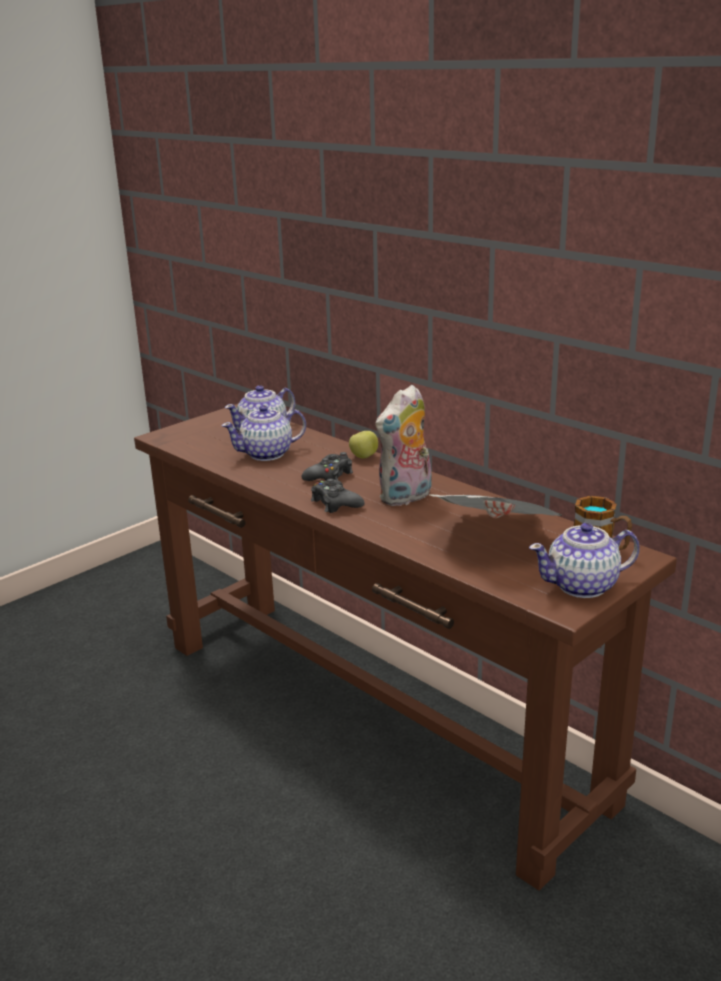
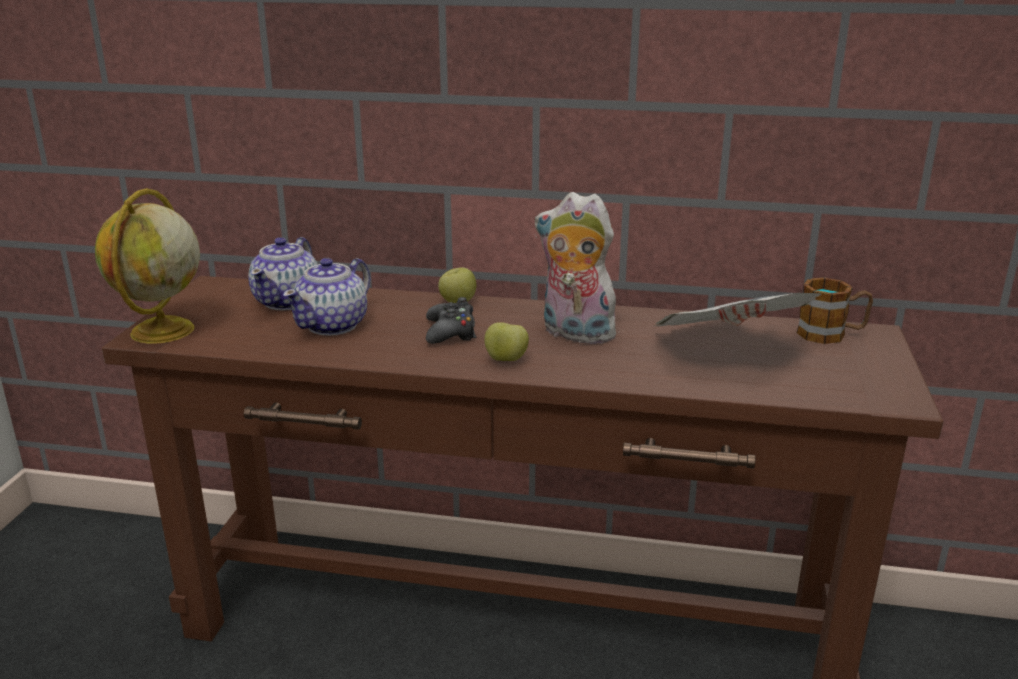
camera: 35 degrees left, 0 degrees up
black game controller [311,479,365,513] -> apple [484,322,529,361]
plush toy [375,385,432,506] -> plush toy turned 105 degrees clockwise [535,192,619,344]
teapot [529,523,640,598] -> none
none -> globe [95,188,200,344]

